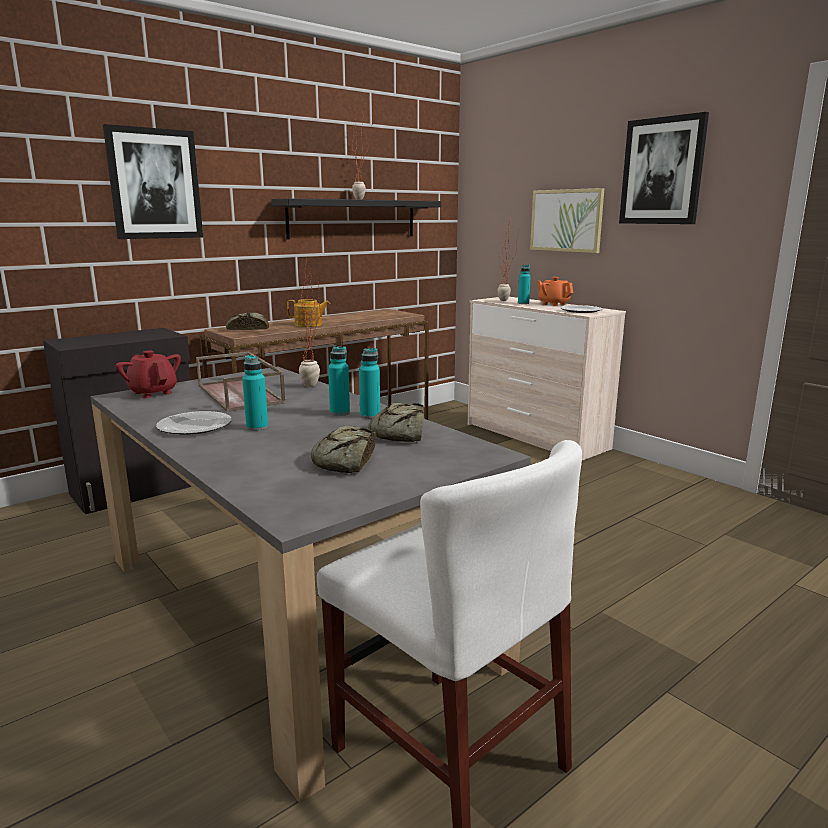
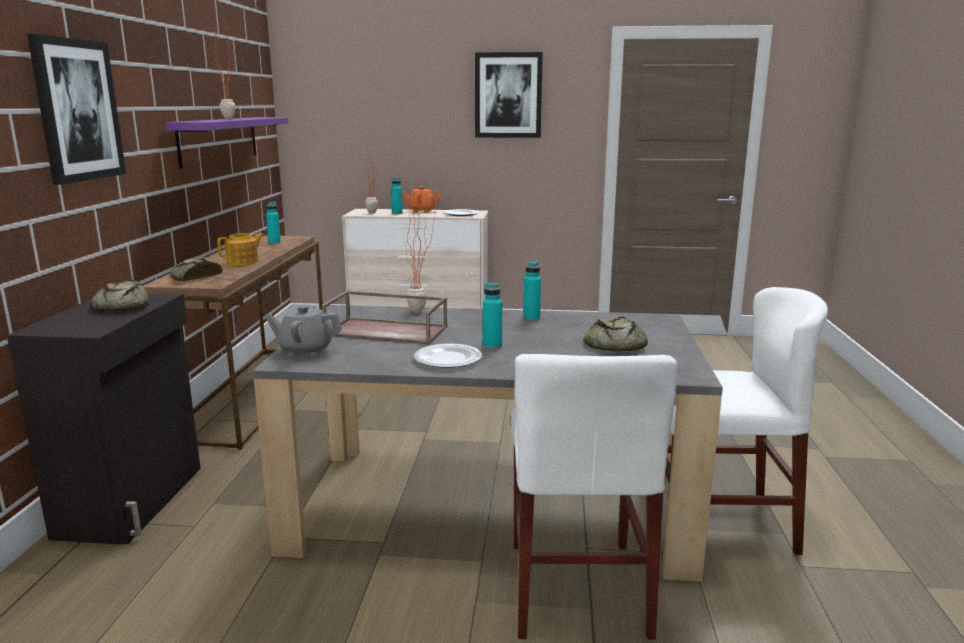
camera: 45 degrees left, 0 degrees up
red teapot [116,350,181,398] -> grey teapot [265,305,342,357]
black shelf [271,198,441,240] -> purple shelf [165,117,288,169]
turquoise bottle [328,346,350,416] -> turquoise bottle moved to [266,202,281,244]
bread [369,403,424,442] -> bread moved to [90,280,149,311]
picture [530,188,604,253] -> none
none -> white chair [511,354,677,640]

